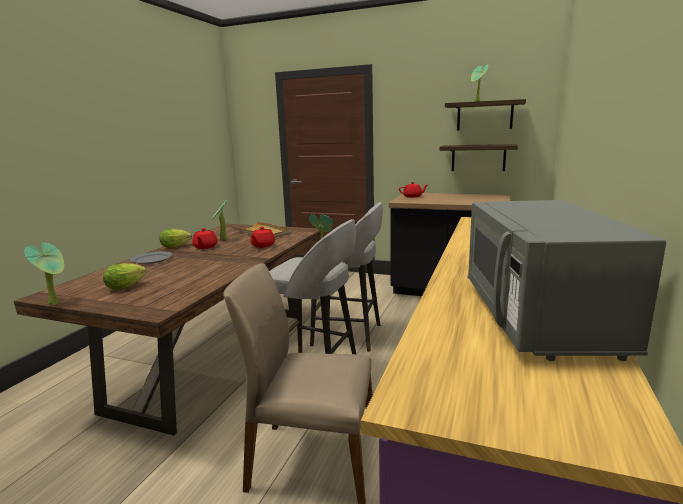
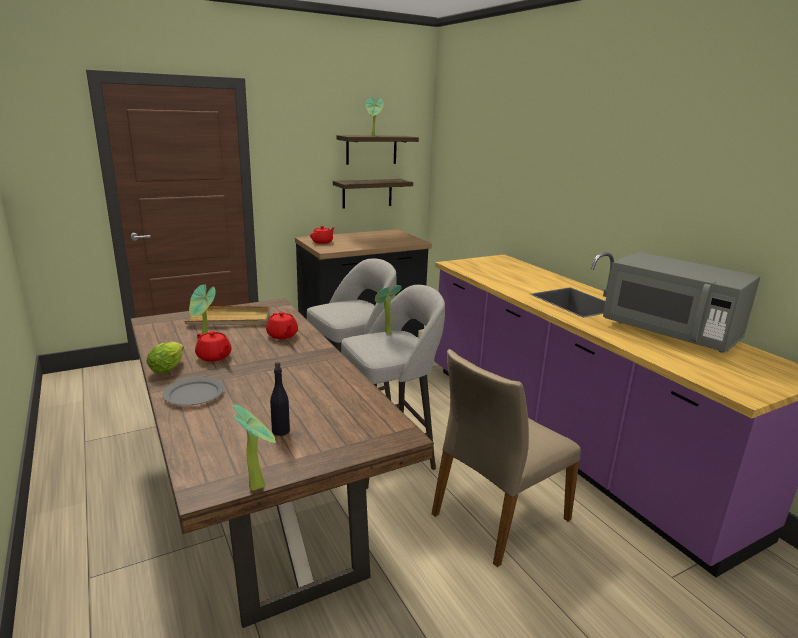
camera: 50 degrees left, 5 degrees up
lettuce [103,263,146,290] -> black bottle [270,362,290,436]

